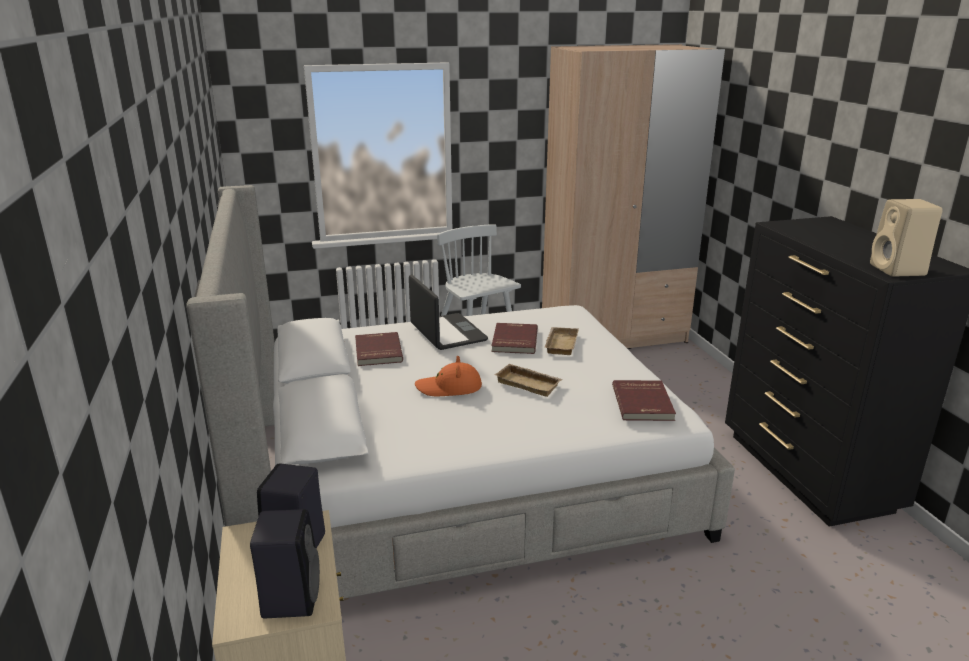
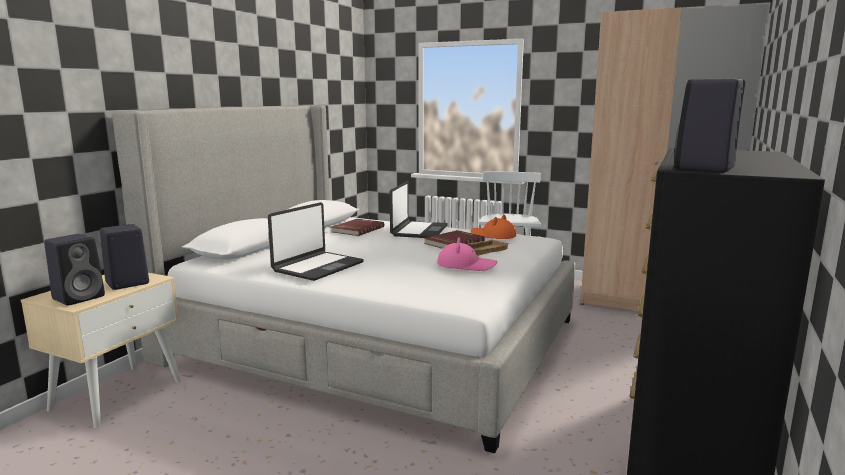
camera: 40 degrees right, 10 degrees down
orange hat [415,356,482,396] -> orange hat moved to [471,214,516,239]
beige tray [494,363,563,397] -> none
red book [612,380,676,421] -> none
beige speaker [870,199,943,276] -> black speaker [675,79,745,172]
none -> laptop [268,202,364,281]
none -> pink hat [437,237,497,271]

